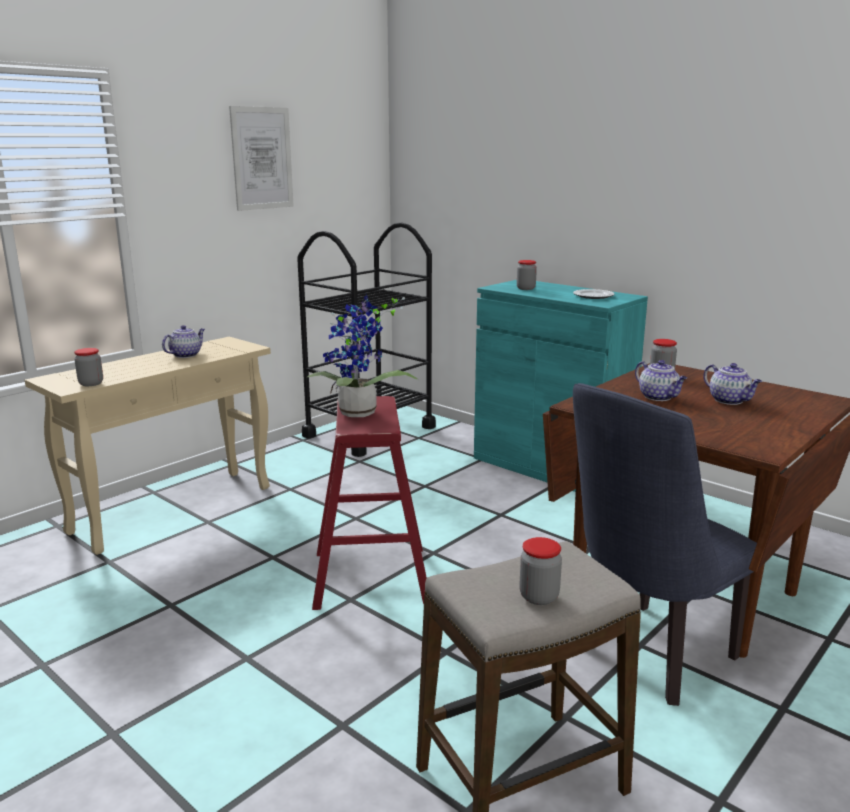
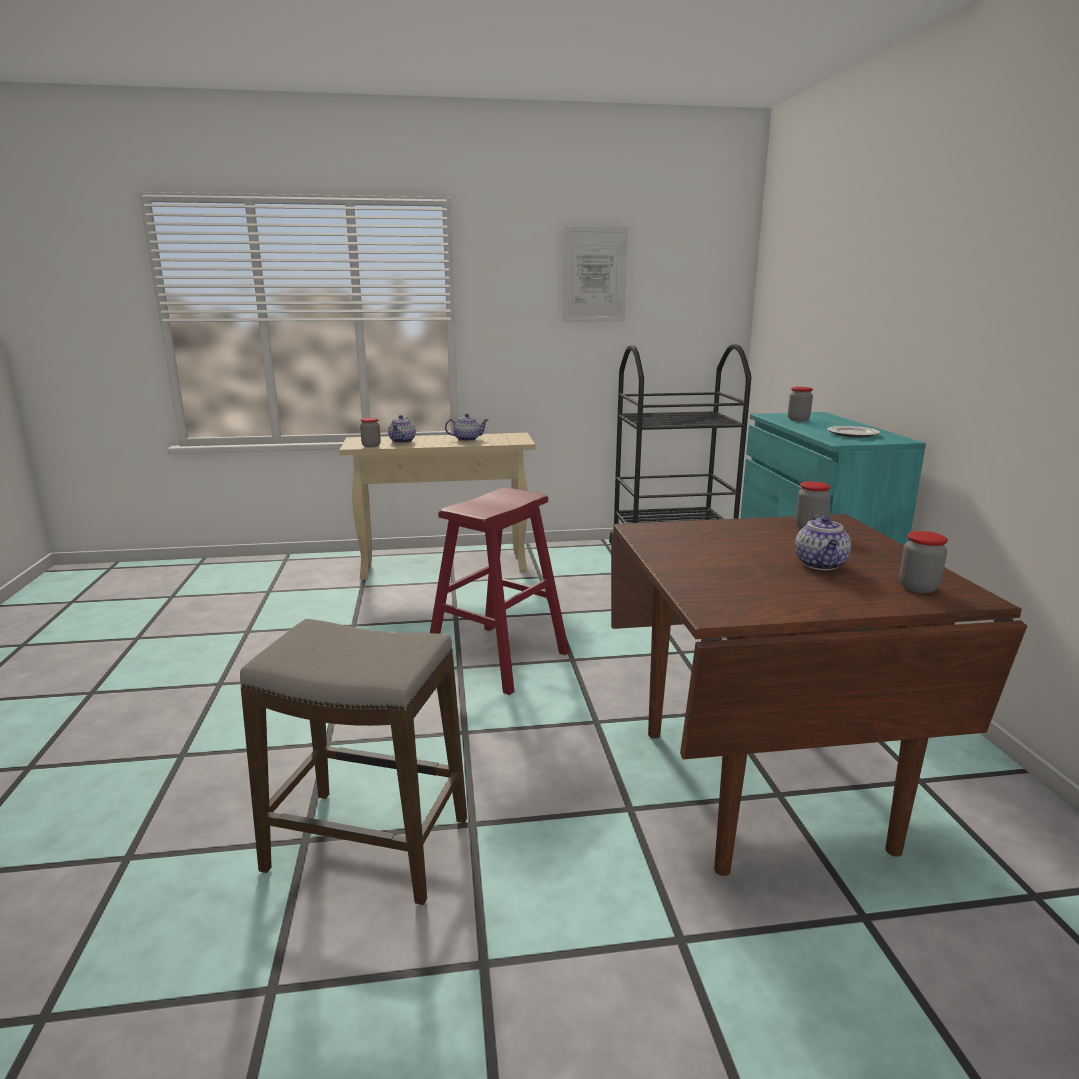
camera: 40 degrees right, 0 degrees up
potted plant [308,295,418,417] -> none
jar [519,537,562,605] -> jar moved to [899,531,948,593]
blue chair [573,383,757,706] -> none
teapot [635,360,687,401] -> teapot moved to [388,415,416,443]

